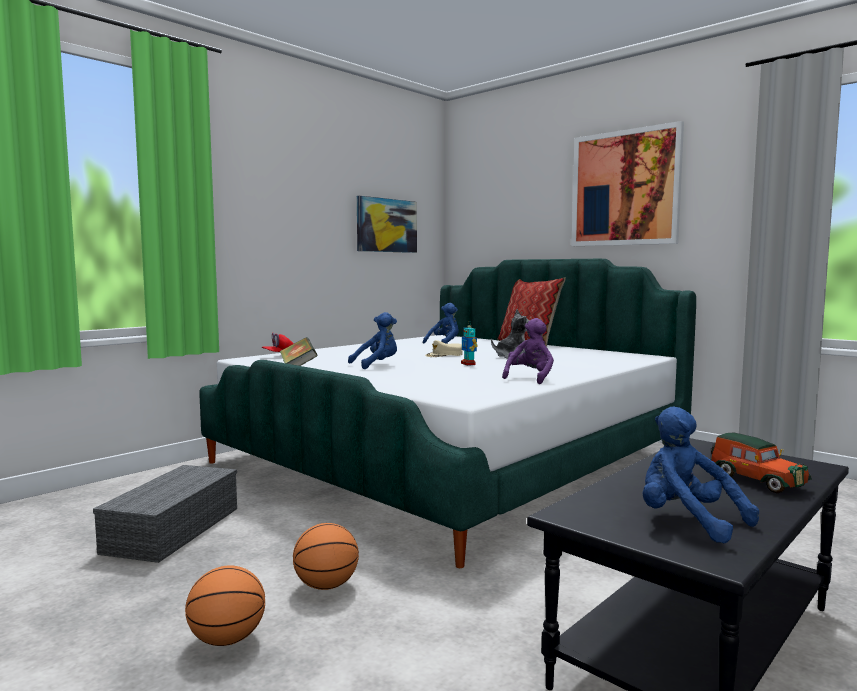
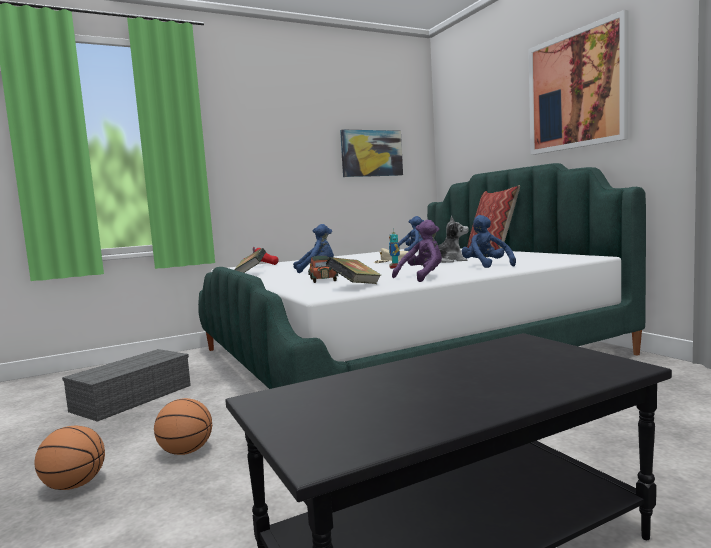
camera: 20 degrees right, 0 degrees up
blue plush toy [642,406,759,544] -> blue plush toy moved to [462,215,516,268]
toy car [710,432,812,493] -> toy car moved to [308,256,338,283]
none -> book [326,257,382,284]

